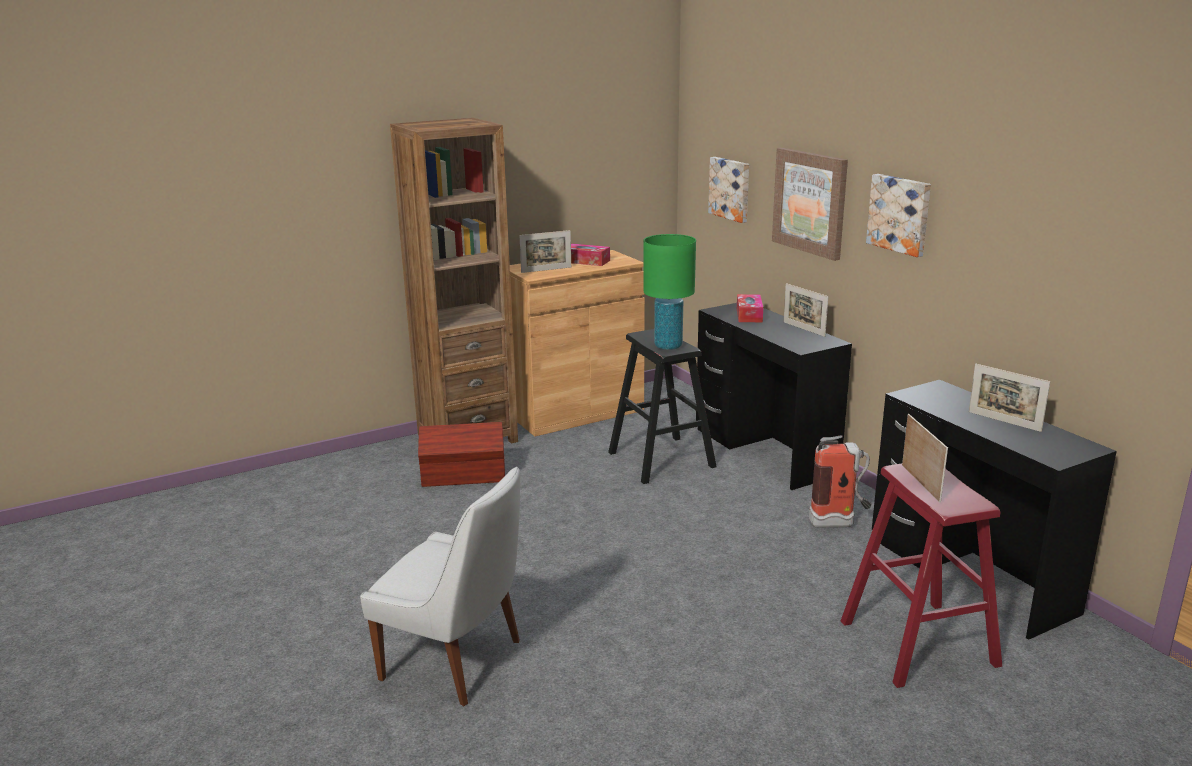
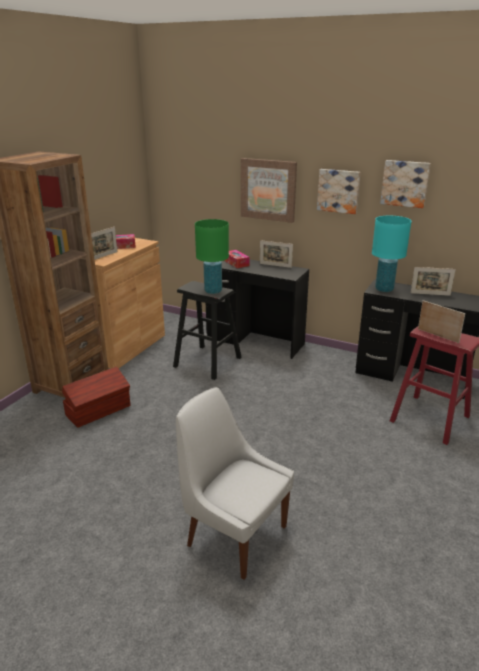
camera: 35 degrees left, 5 degrees up
white chair [360,467,520,706] -> white chair turned 135 degrees counterclockwise [176,387,294,580]
picture [708,157,749,223] -> picture moved to [380,160,431,208]
fire extinguisher [809,435,872,528] -> none
none -> turquoise table lamp [372,216,411,292]

